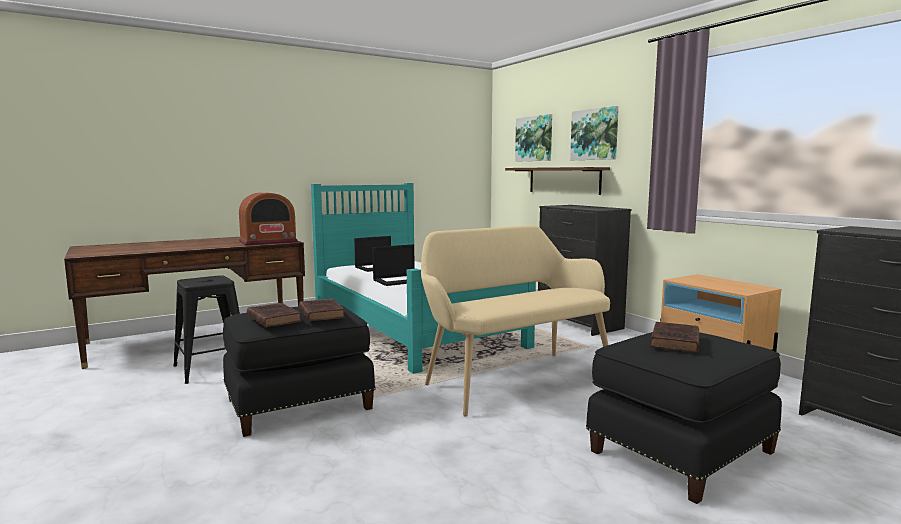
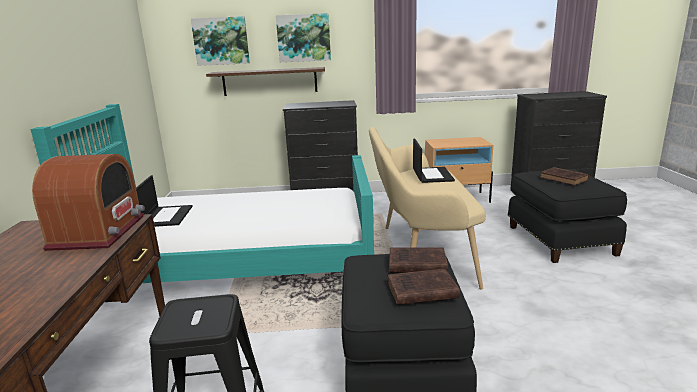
camera: 60 degrees left, 10 degrees up
laptop [373,244,415,286] -> laptop moved to [413,139,455,183]

